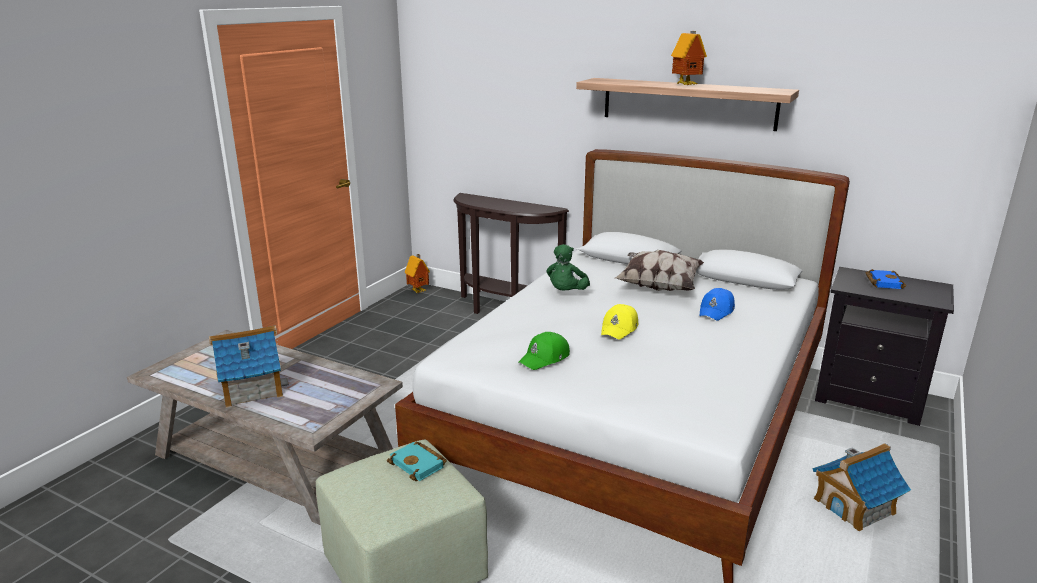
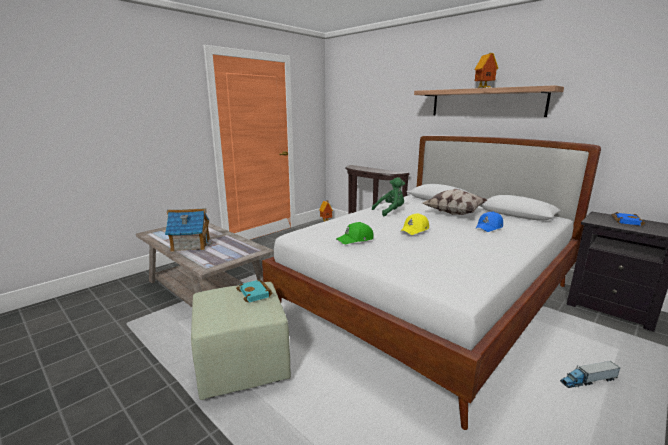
camera: 15 degrees right, 5 degrees down
green plush toy [546,244,590,291] -> green plush toy turned 150 degrees counterclockwise [372,177,405,216]
toy house [812,443,911,531] -> toy truck [560,361,620,388]

